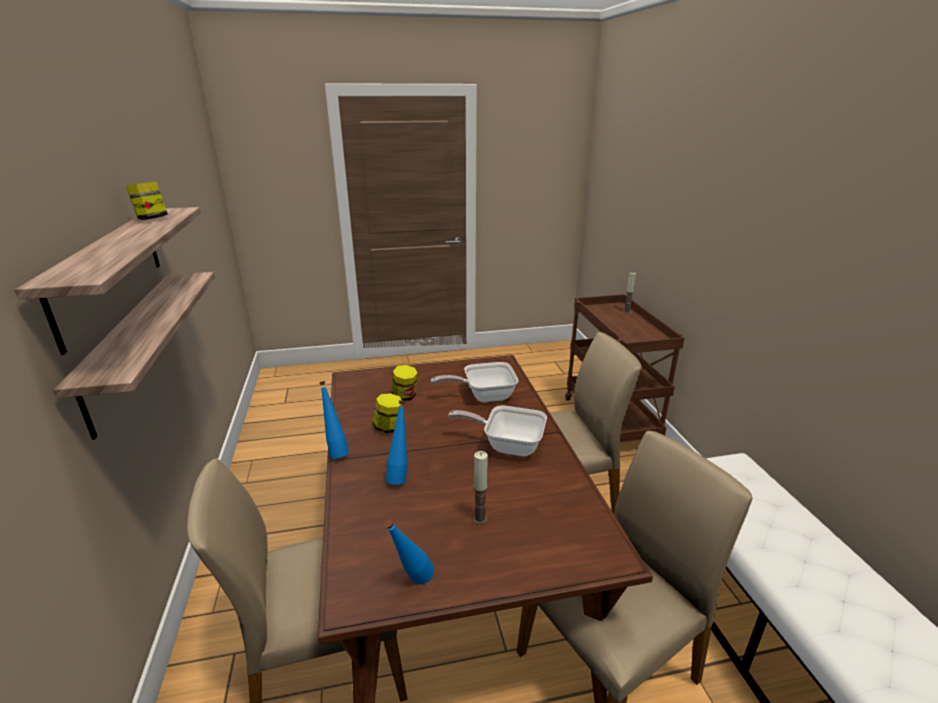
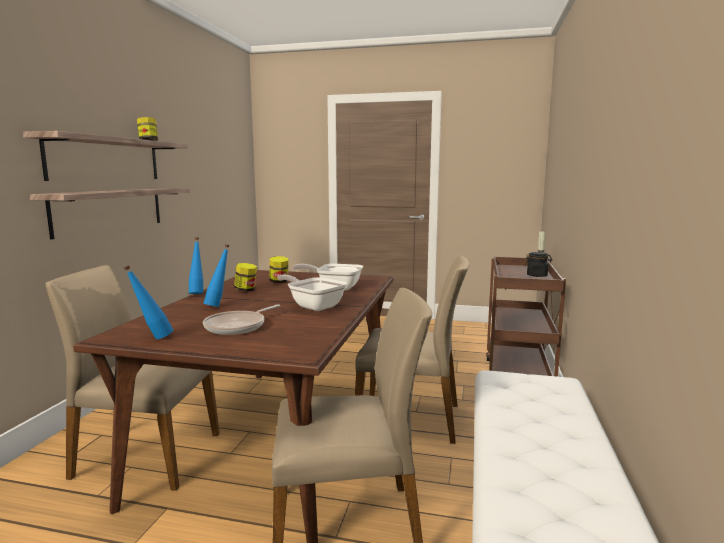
camera: 25 degrees right, 15 degrees down
candle [473,451,488,524] -> frying pan [203,304,281,335]
none -> black jar [525,252,552,277]

